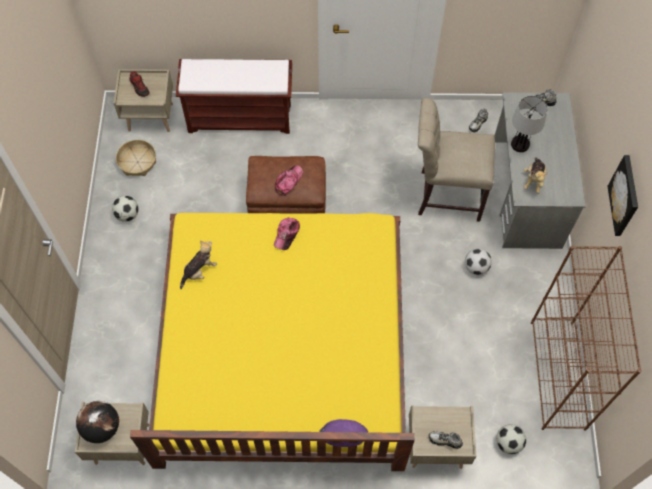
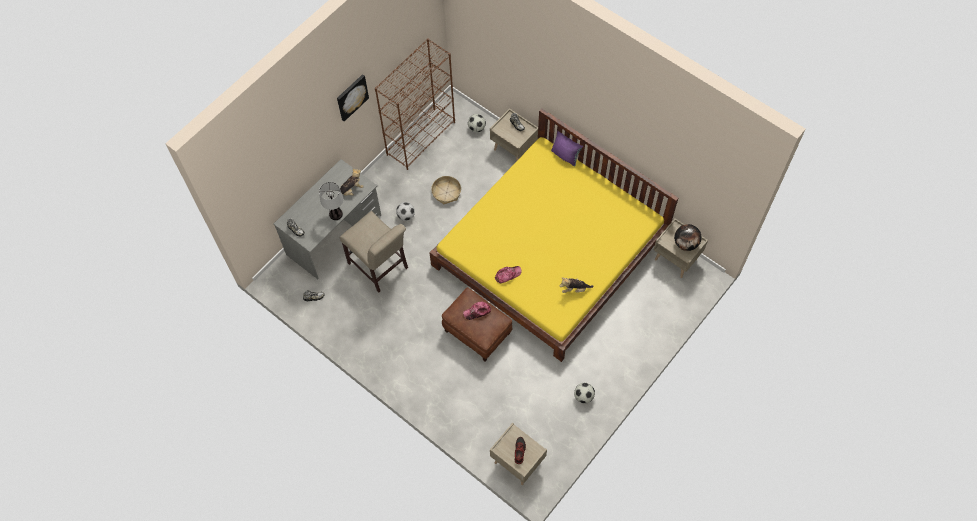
camera: 140 degrees left, 0 degrees up
basket [116,140,156,176] -> basket moved to [431,176,461,204]
brown bench [176,59,292,134] -> none

